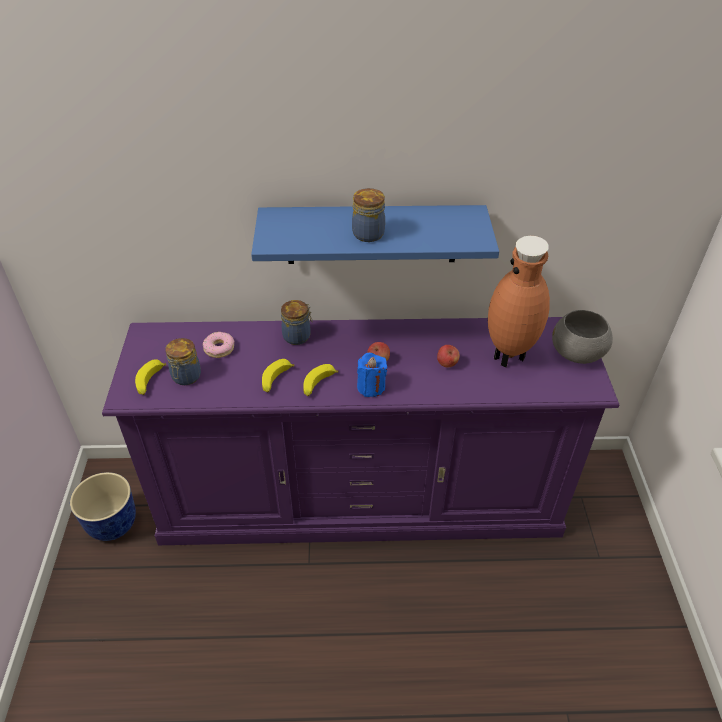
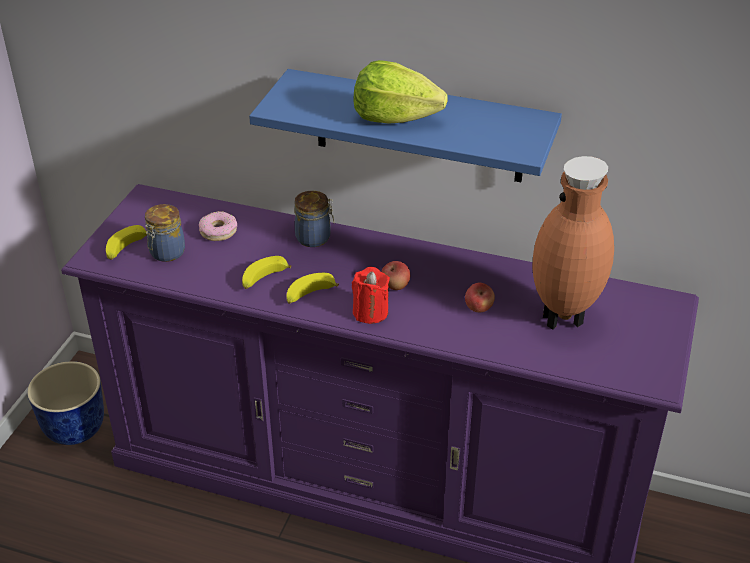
camera: 20 degrees right, 5 degrees down
jar [352,188,385,242] -> lettuce [354,60,448,124]
blue candle [357,353,387,397] -> red candle [352,267,390,324]
grey bowl [552,310,613,364] -> none

